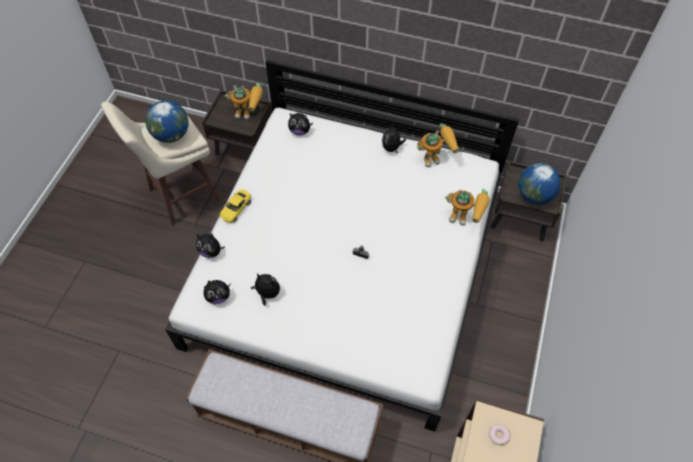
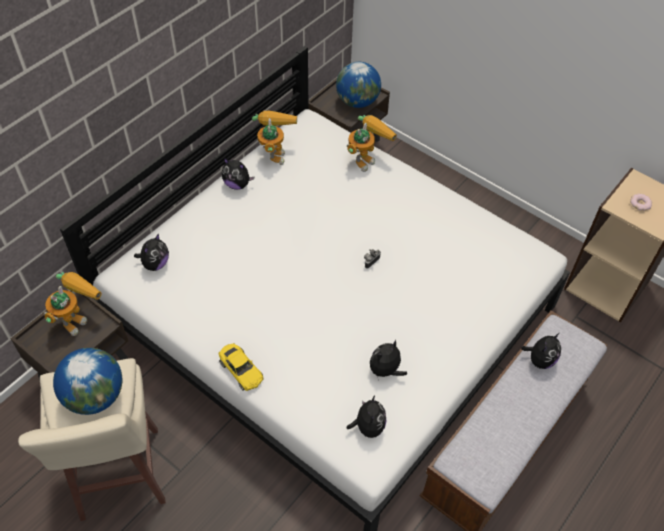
camera: 70 degrees left, 5 degrees down
plush toy [196,233,225,258] -> plush toy moved to [521,333,561,369]

